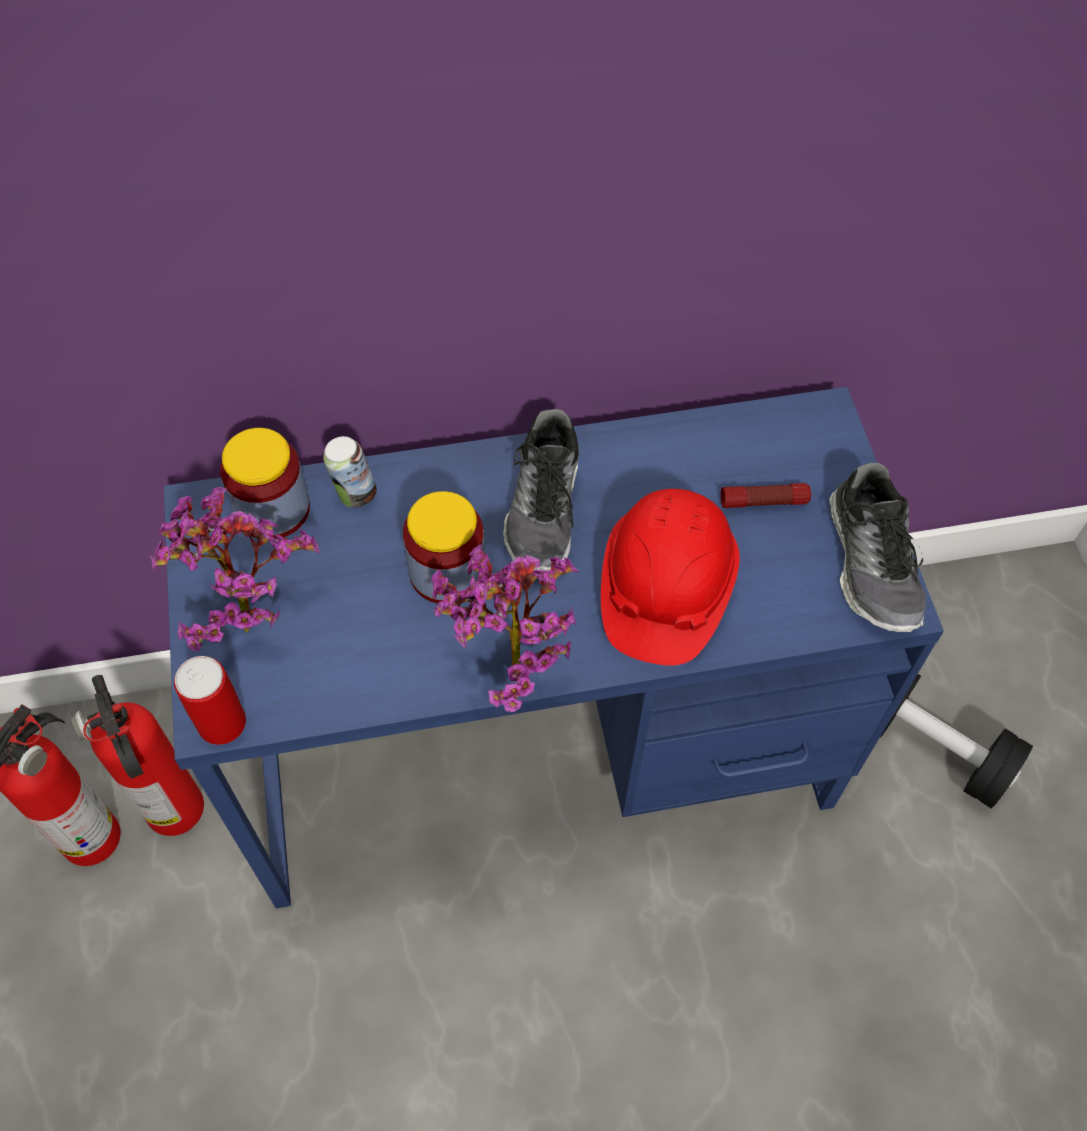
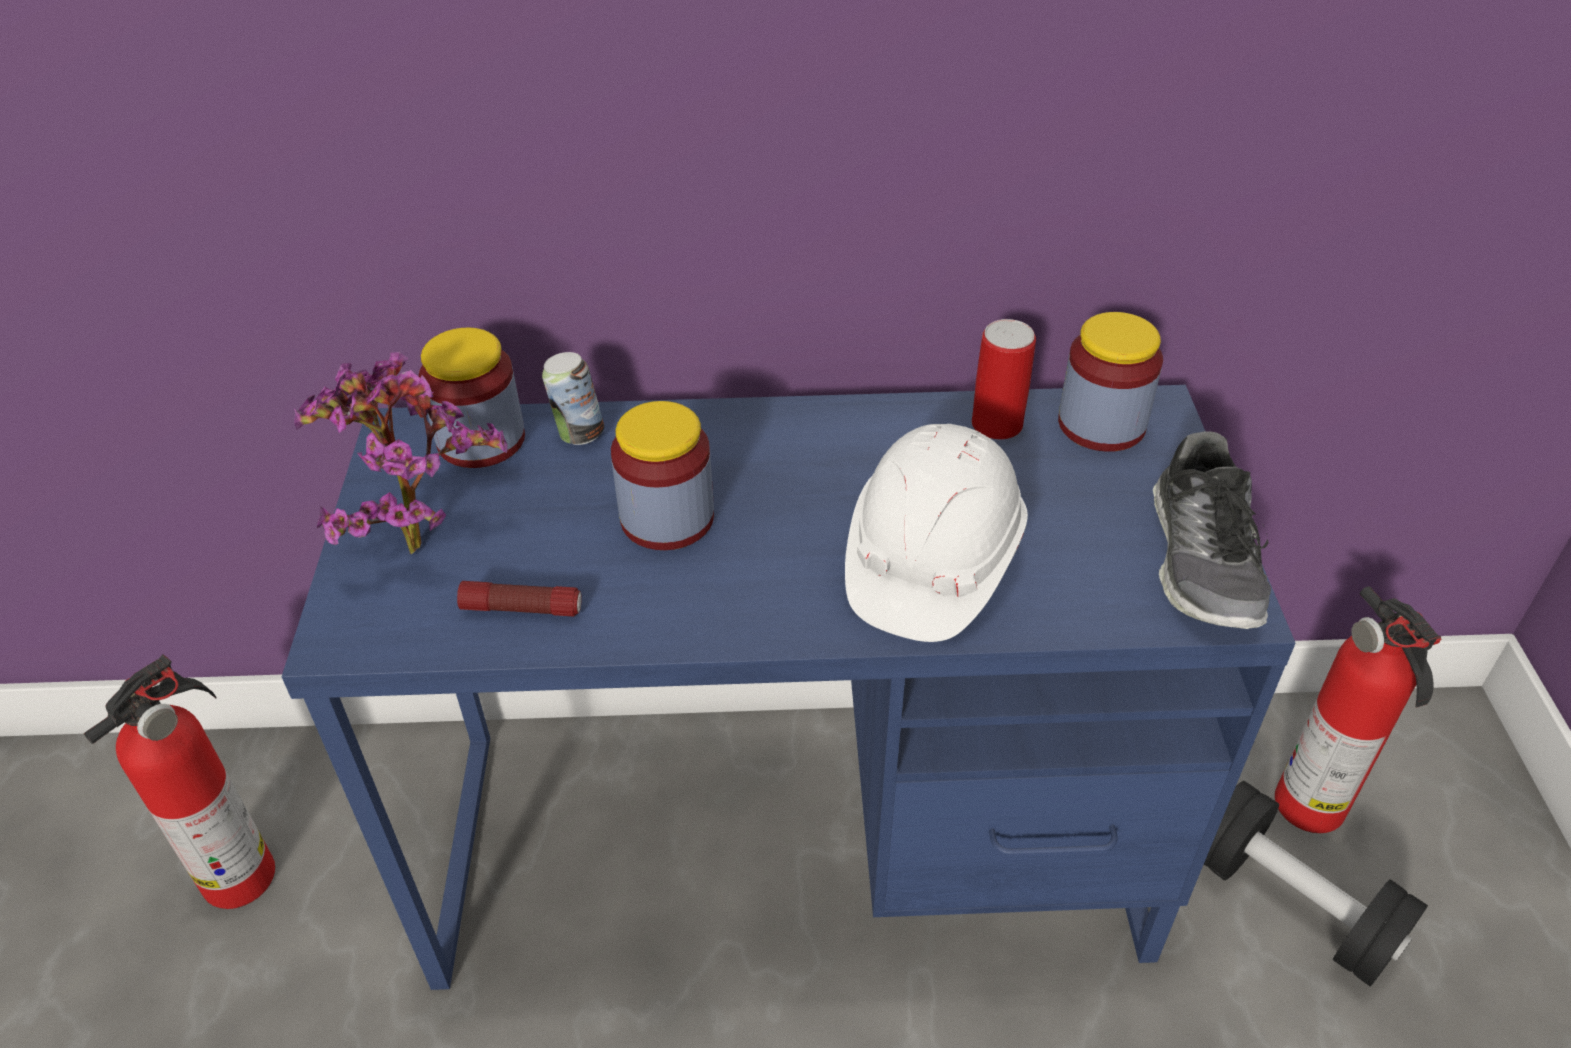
camera: 10 degrees right, 15 degrees down
fire extinguisher [71,675,204,836] -> fire extinguisher moved to [1275,586,1441,833]
can [174,656,246,745] -> can moved to [972,319,1036,440]
potted plant [431,544,579,712] -> none
shoe [503,409,579,571] -> none
red hard hat [601,489,740,666] -> white hard hat [845,424,1028,642]
flashlight [721,483,811,508] -> flashlight moved to [457,581,582,617]
none -> jar [1058,312,1163,452]

